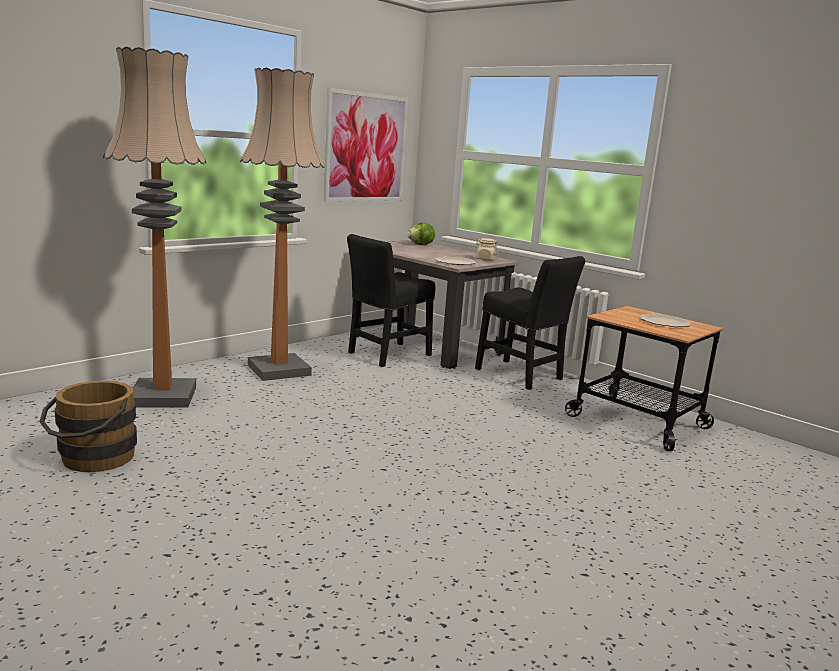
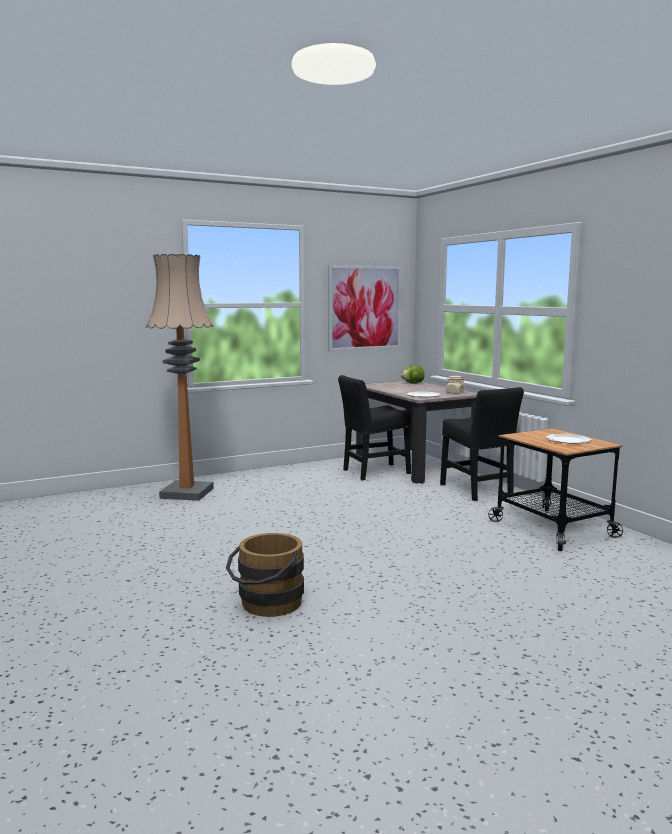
camera: 20 degrees right, 5 degrees down
brown bucket [39,381,137,472] -> brown bucket moved to [226,533,304,617]
floor lamp [240,68,325,381] -> none

